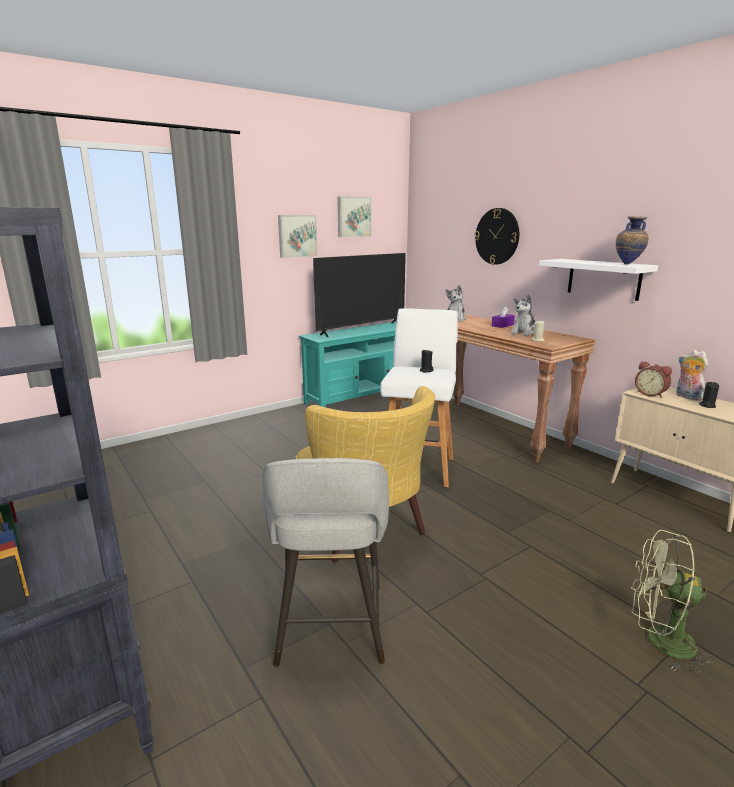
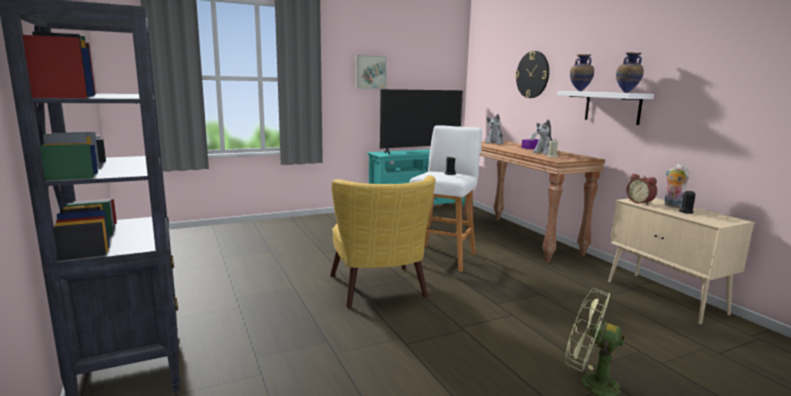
camera: 10 degrees right, 5 degrees down
grey stool [262,458,389,667] -> none
picture [337,197,371,237] -> none
none -> vase [570,54,594,91]

